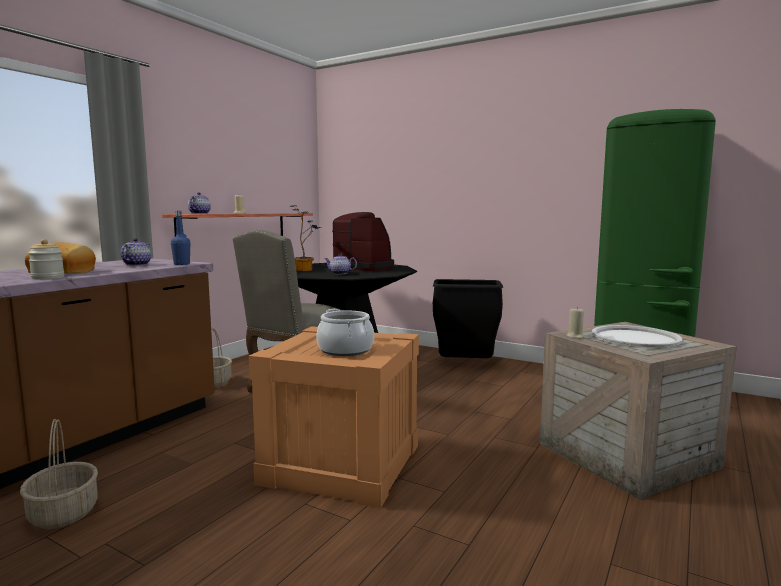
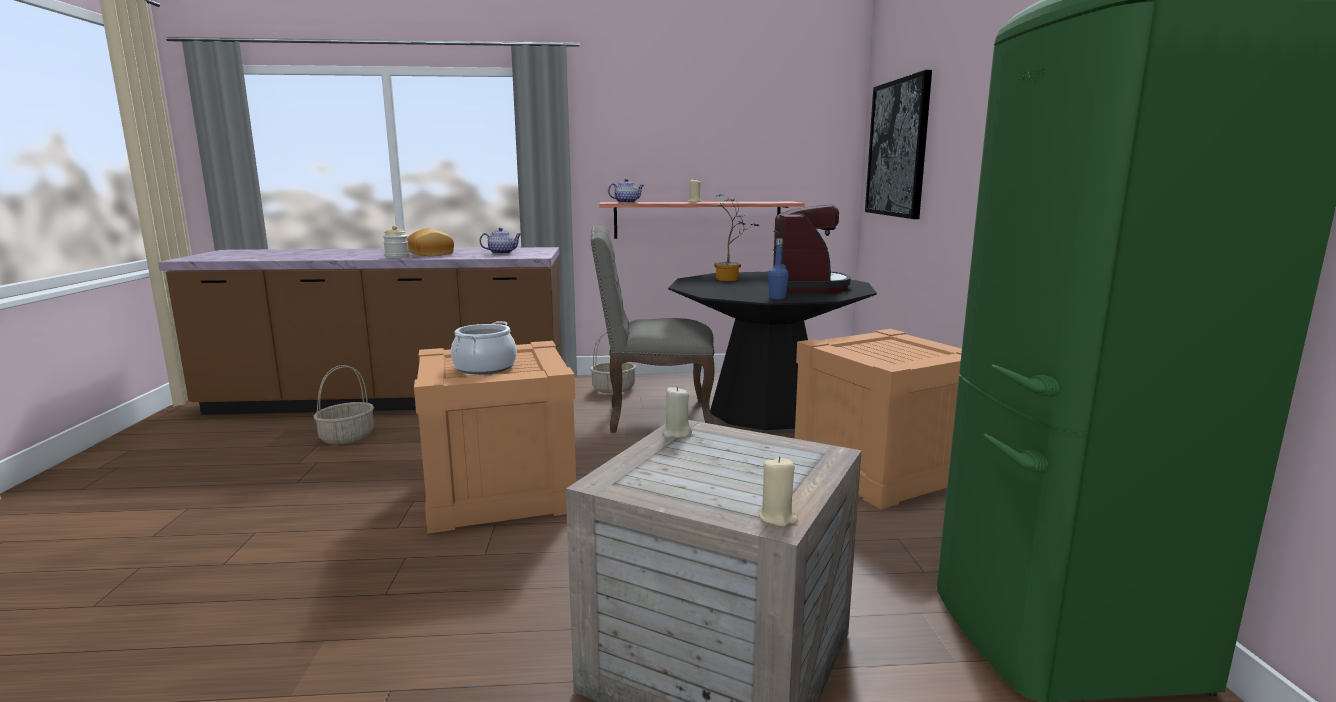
camera: 55 degrees right, 5 degrees up
blue bottle [171,211,190,265] -> blue bottle moved to [768,239,789,299]
teapot [324,253,357,274] -> none
black trash can [433,279,503,358] -> crate [795,329,962,509]
white tray [592,325,682,348] -> none
none -> beige candle [758,456,798,527]
none -> picture [865,70,932,219]

